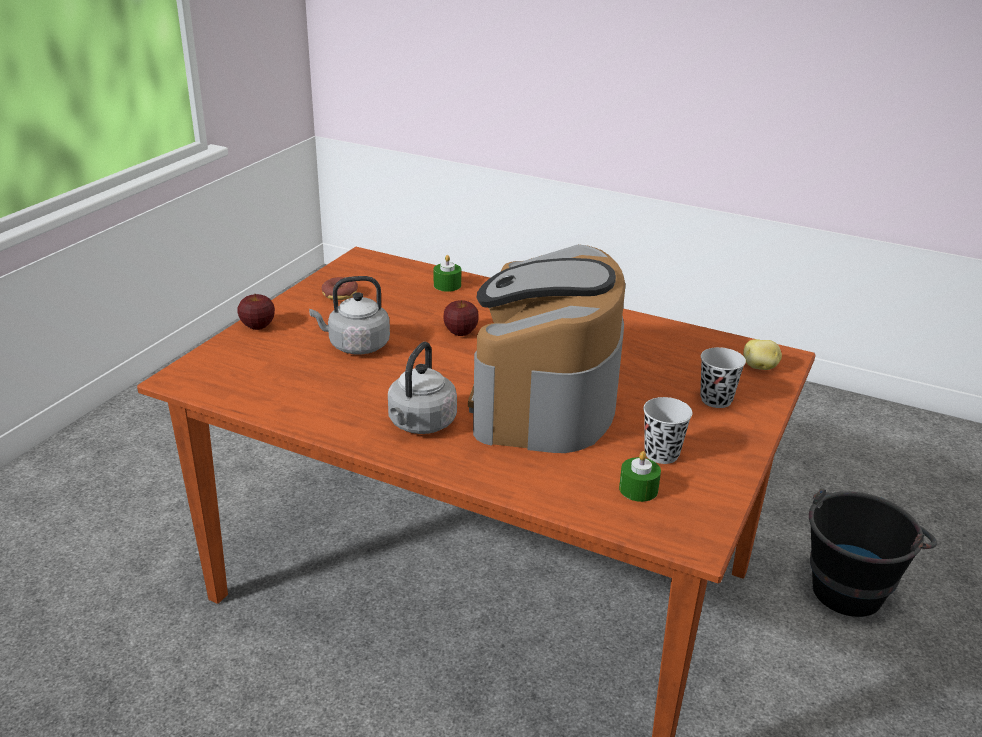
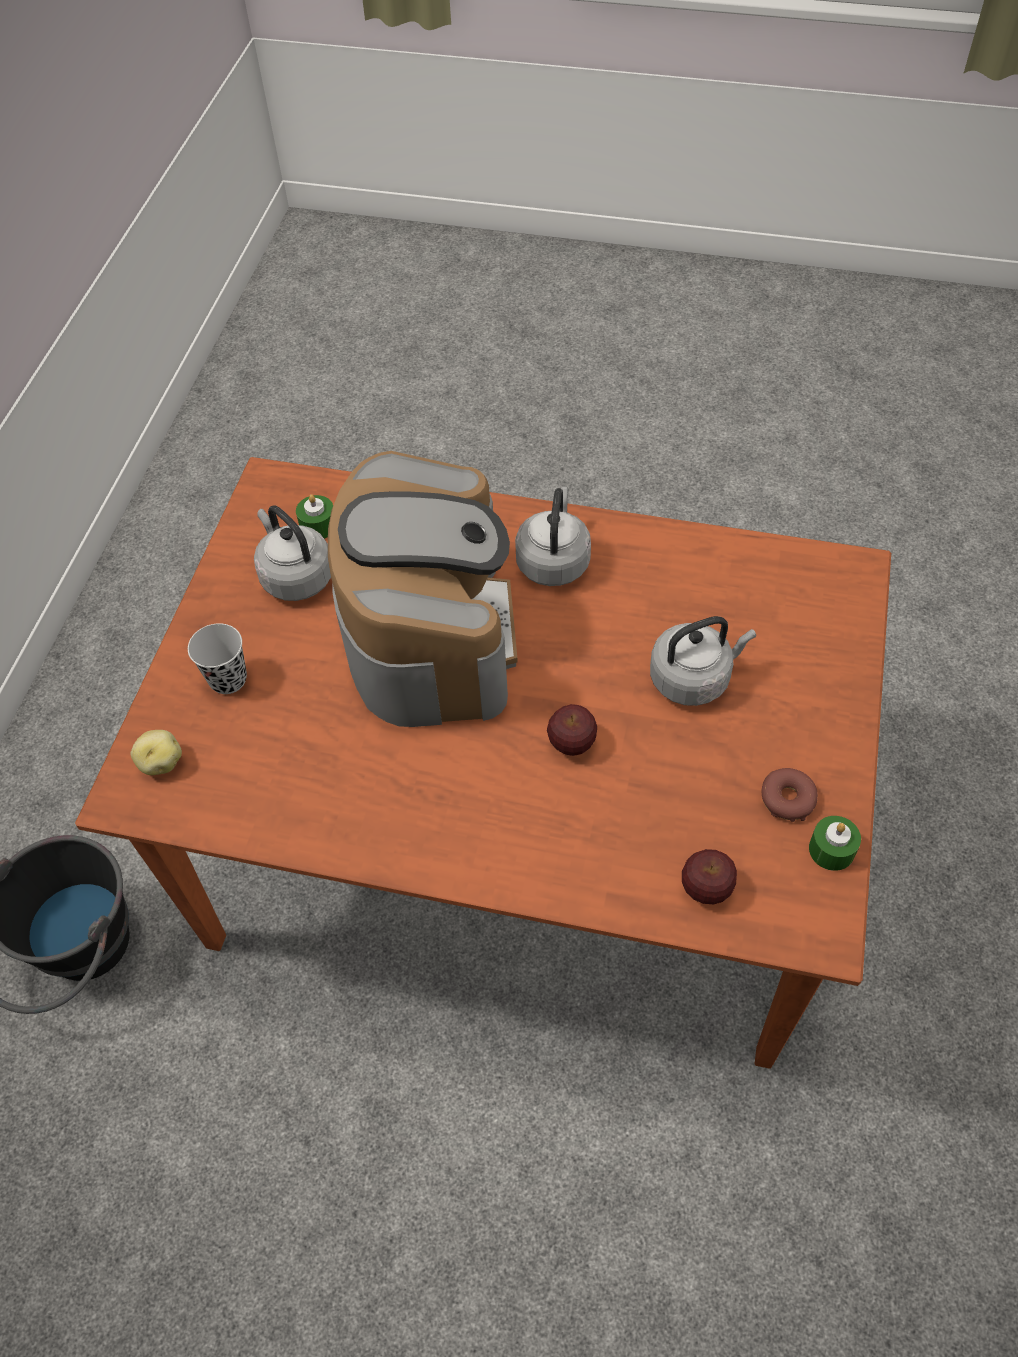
camera: 170 degrees right, 25 degrees up
apple [237,294,275,330] -> apple moved to [682,849,737,904]
green candle [434,255,461,292] -> green candle moved to [809,816,861,871]
black cup [643,397,693,464] -> grey kettle [254,506,331,601]

